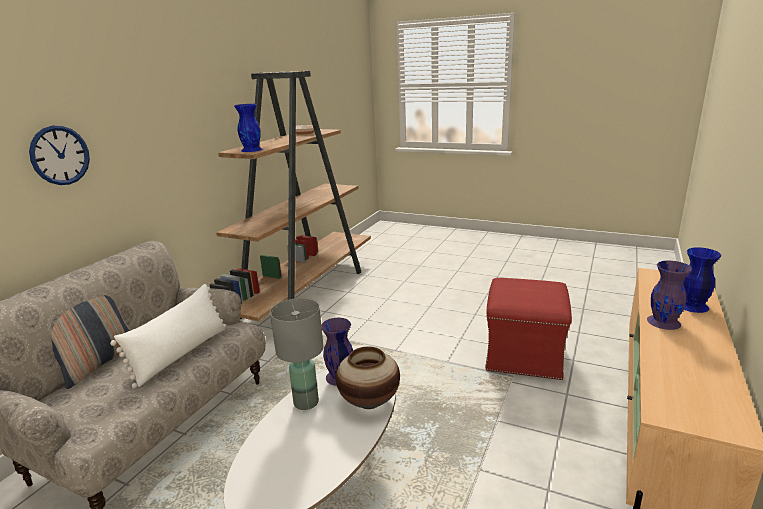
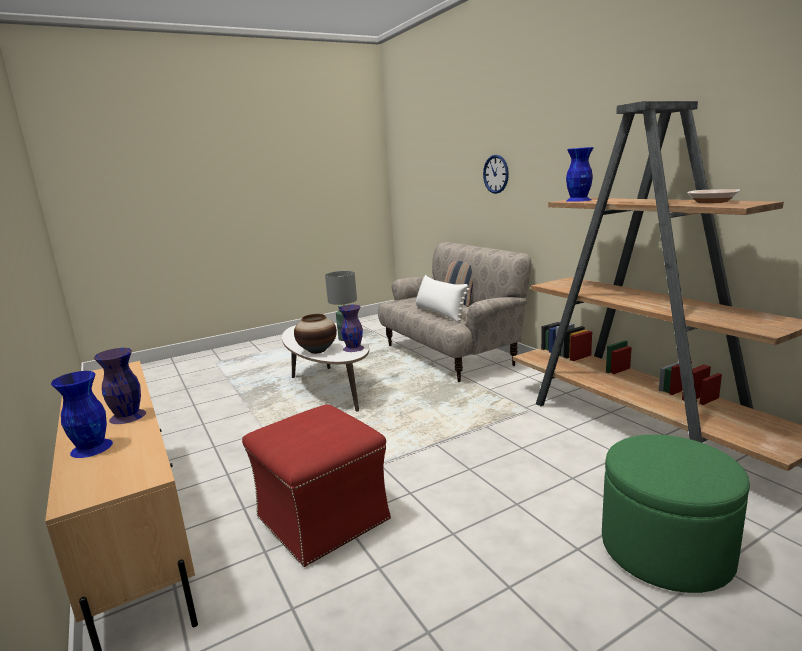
camera: 125 degrees right, 5 degrees down
none -> green ottoman [602,435,750,593]

